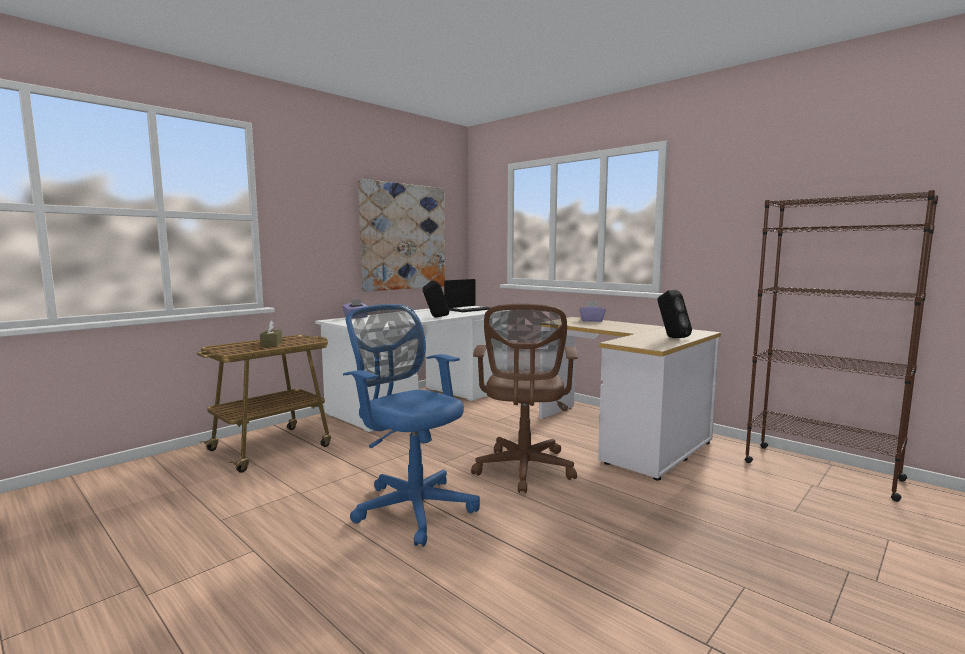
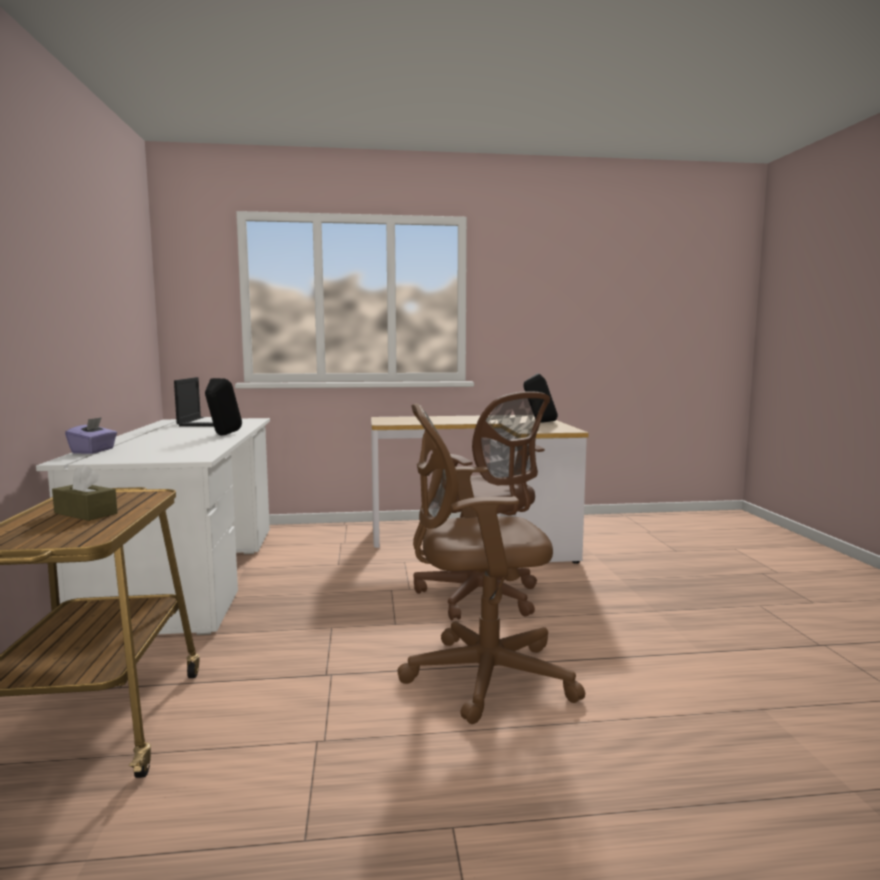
camera: 50 degrees left, 0 degrees up
blue office chair [343,304,480,547] -> brown office chair [397,403,585,724]
picture [358,179,445,292] -> none
purple tissue box [579,301,606,322] -> none
brown bookcase [745,190,938,502] -> none

